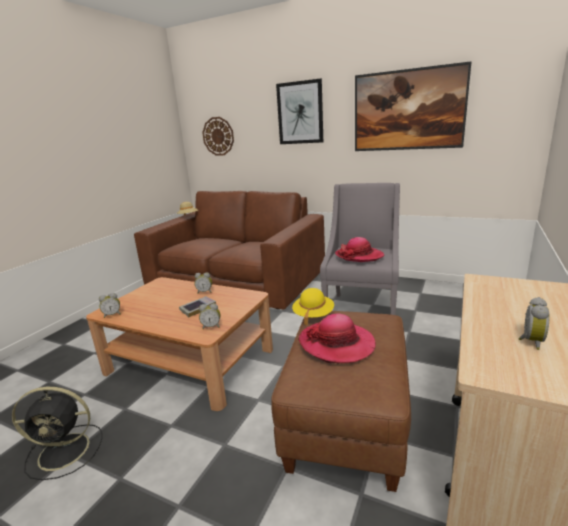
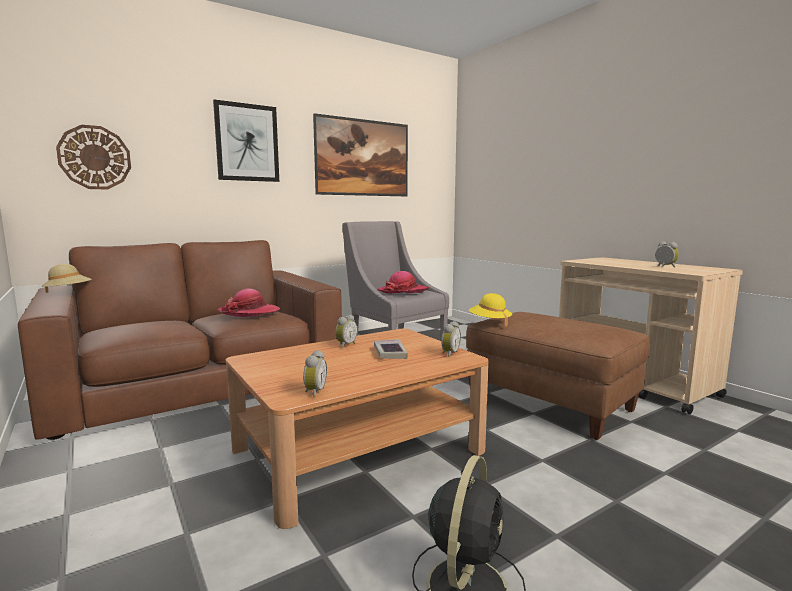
camera: 60 degrees left, 10 degrees down
hat [298,313,376,363] -> hat moved to [218,289,280,317]

